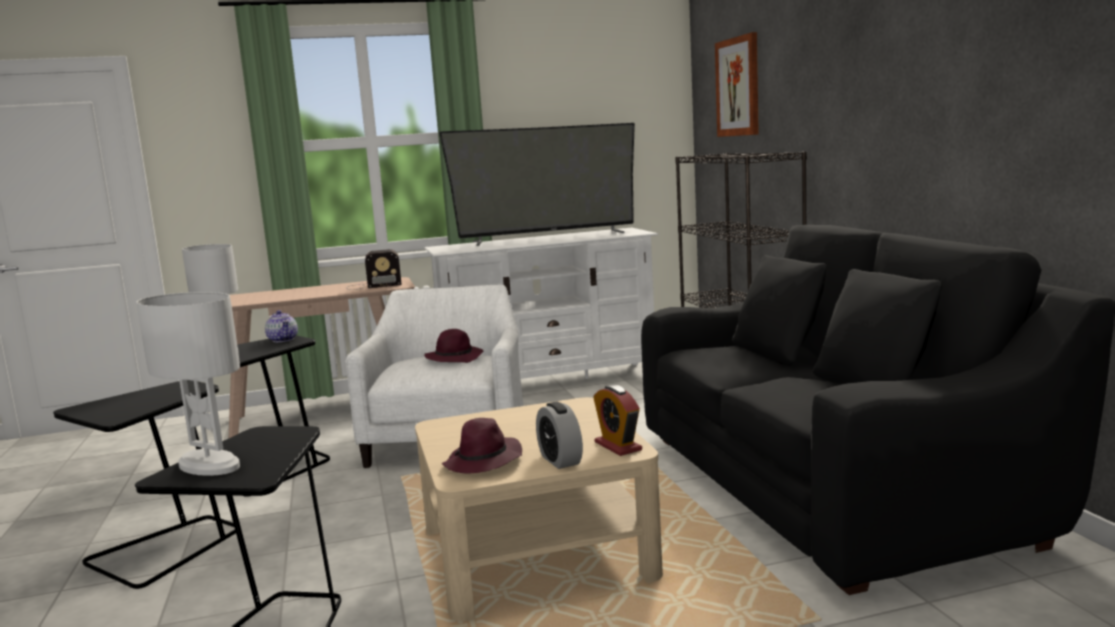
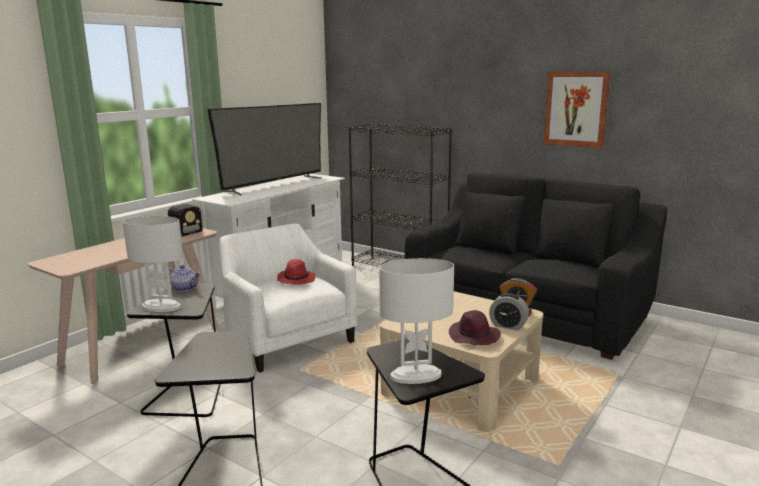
camera: 40 degrees left, 5 degrees up
purple hat [424,329,483,363] -> red hat [277,259,316,285]
picture [715,32,759,137] -> picture moved to [544,72,611,148]

